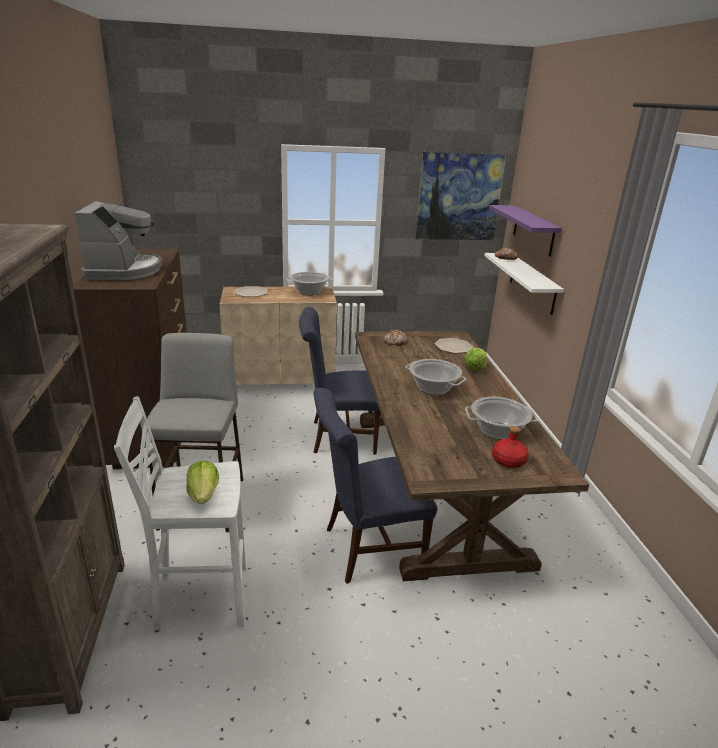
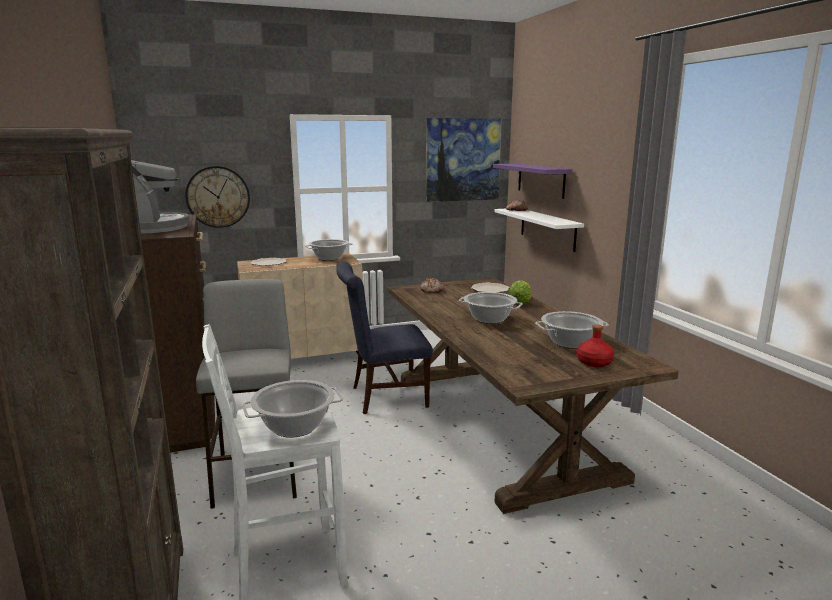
camera: 10 degrees left, 10 degrees down
lettuce [186,461,219,504] -> cooking pot [242,380,343,438]
blue chair [313,388,438,584] -> none
none -> wall clock [185,166,250,228]

